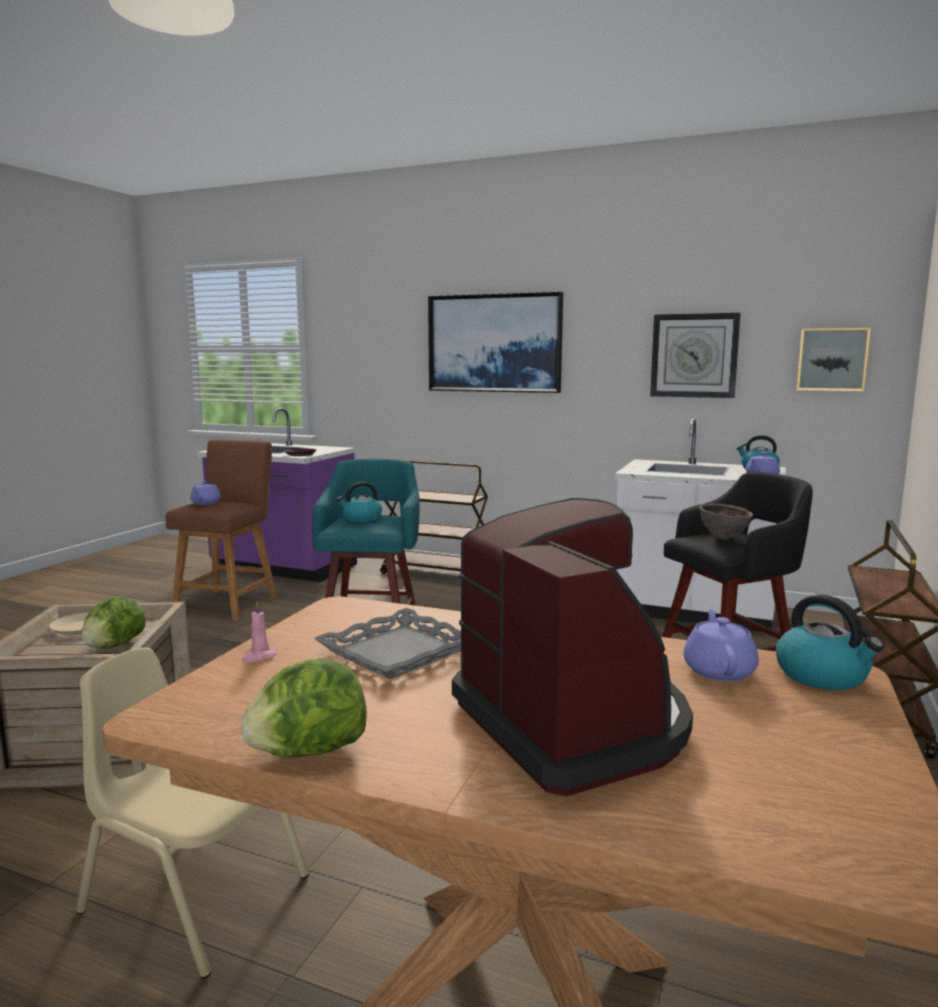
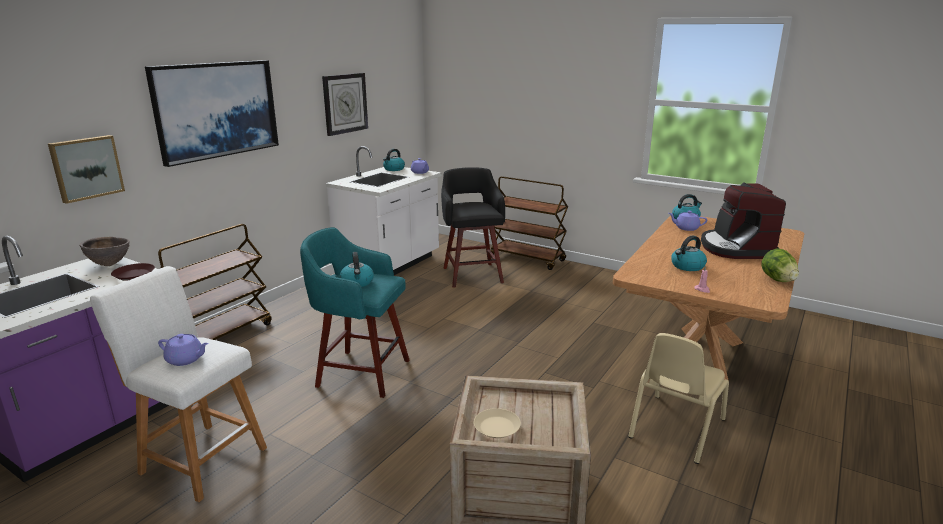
camera: 80 degrees left, 10 degrees up
lettuce [81,597,146,649] -> none
brown stool [166,439,277,621] -> white stool [90,266,267,502]
grey tray [314,608,461,679] -> kettle [671,236,707,271]
coffee machine [452,498,693,796] -> coffee machine turned 75 degrees counterclockwise [701,183,786,259]
brown bowl [699,503,754,539] -> brown bowl moved to [79,237,130,266]
picture [796,328,871,391] -> picture moved to [48,135,125,204]

